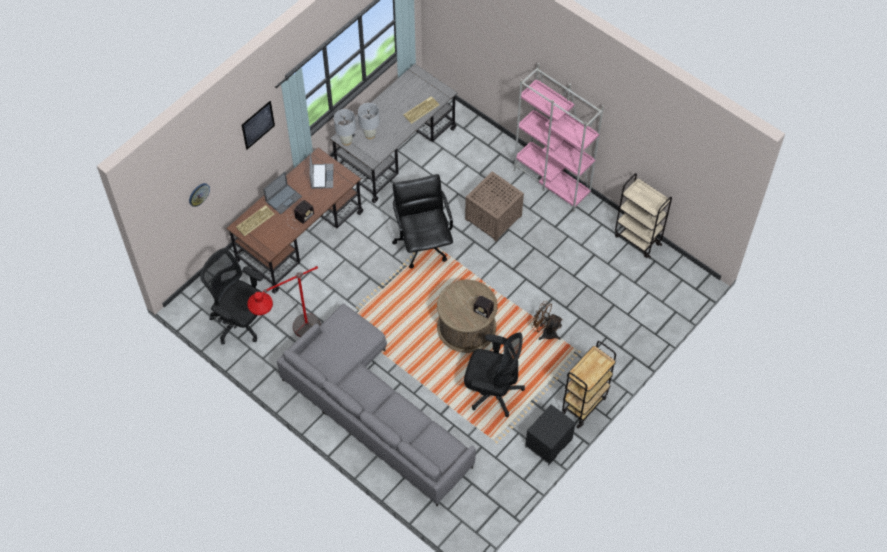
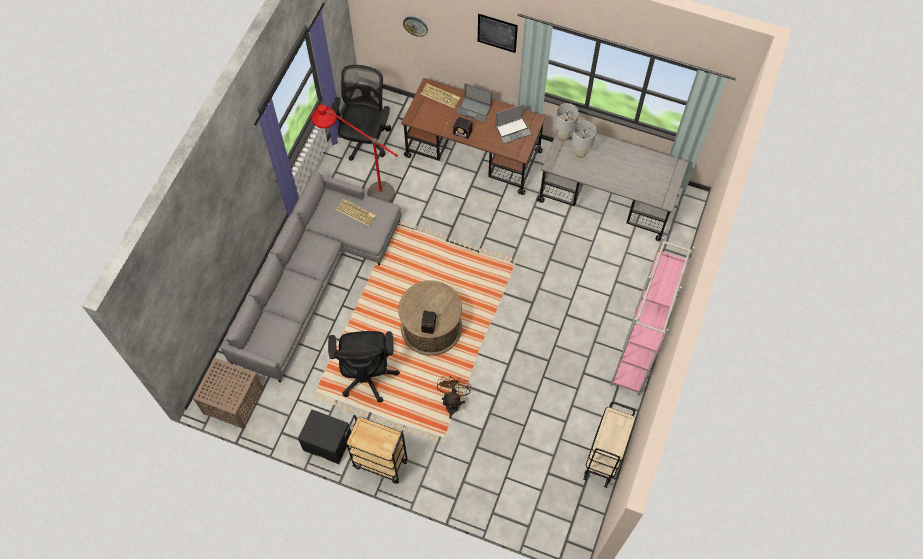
camera: 70 degrees right, 5 degrees up
black office chair [392,174,453,269] -> none
keyboard [403,96,440,124] -> keyboard moved to [336,199,376,227]
brown side table [465,171,524,241] -> brown side table moved to [193,358,264,429]

